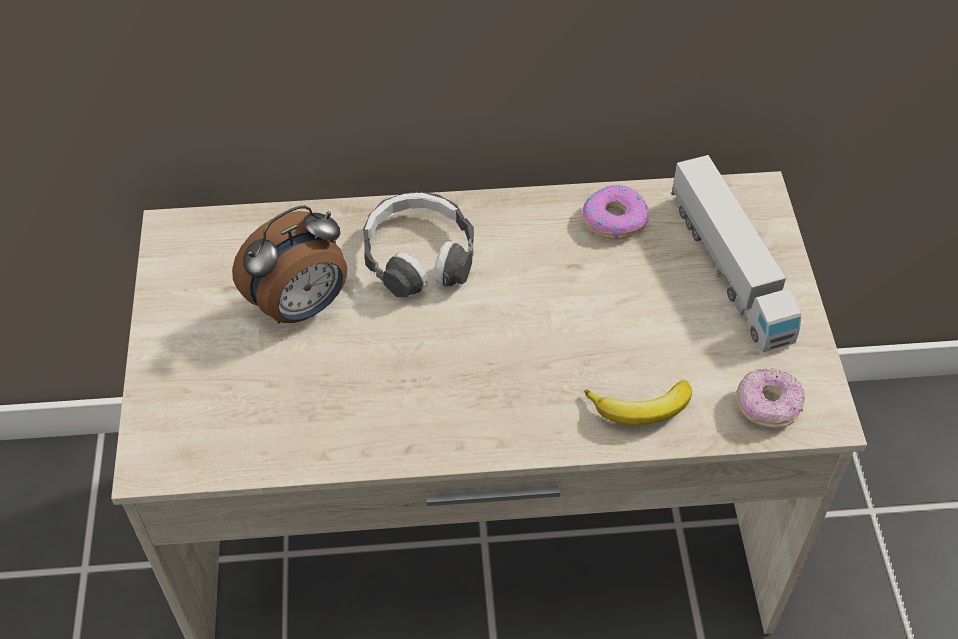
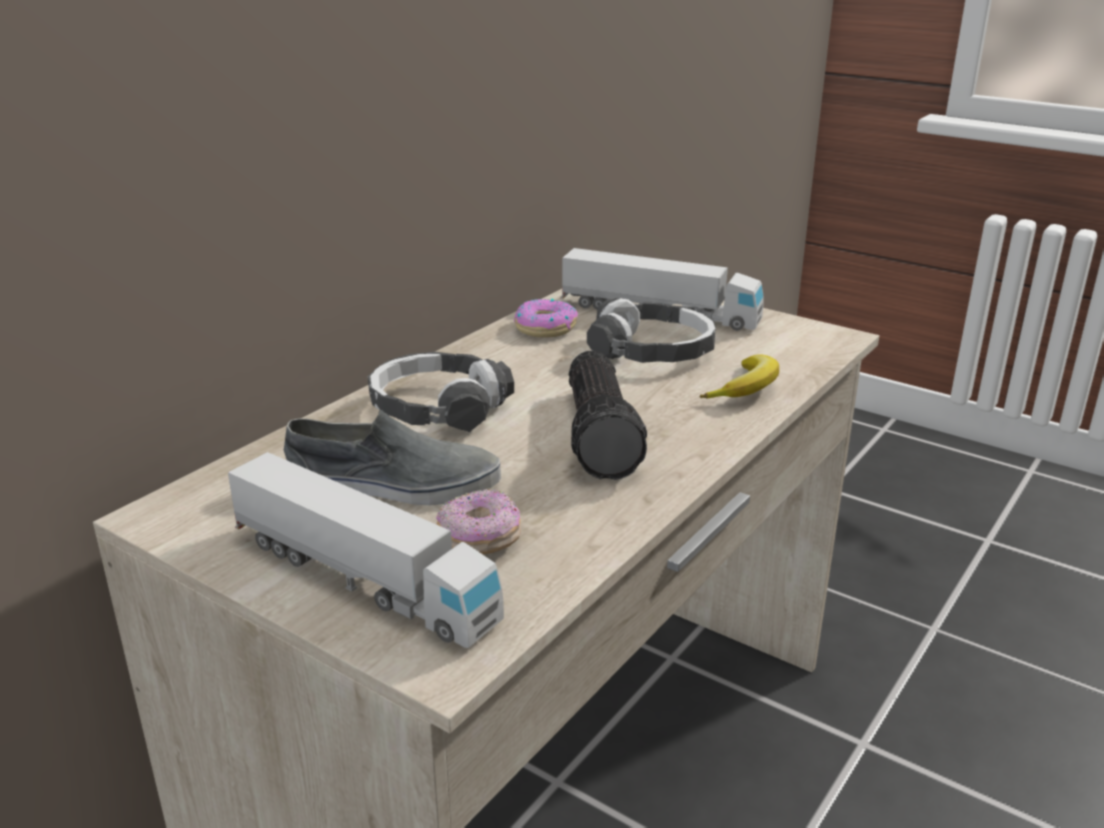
camera: 50 degrees left, 25 degrees down
alarm clock [232,206,347,324] -> grey shoe [284,409,501,505]
donut [736,368,805,428] -> donut moved to [436,488,521,554]
none -> toy truck [228,452,504,648]
none -> flashlight [568,351,647,480]
none -> headphones [587,298,715,363]

